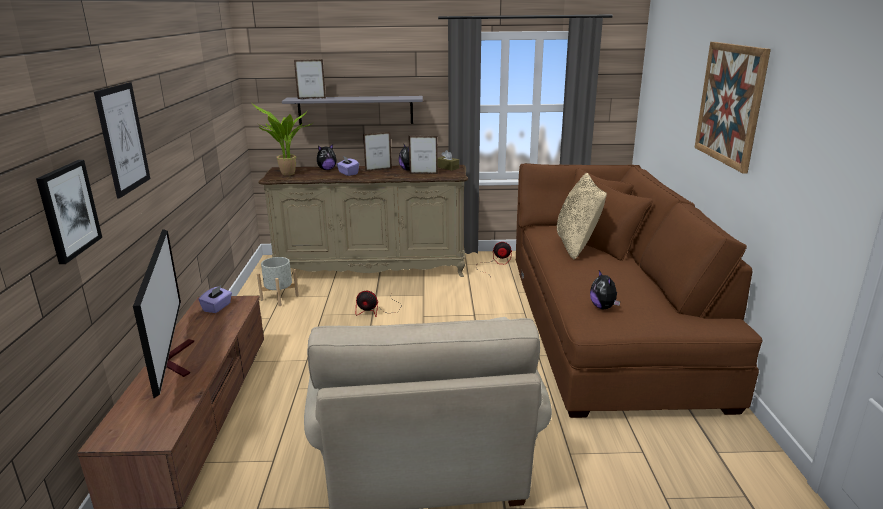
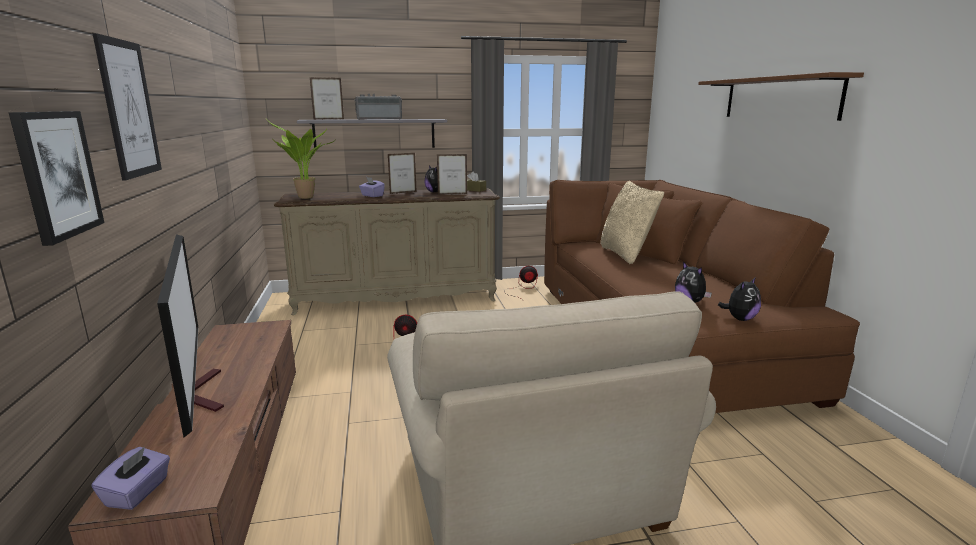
camera: 10 degrees left, 5 degrees down
purple tissue box [199,285,232,313] -> purple tissue box moved to [91,447,170,510]
grey planter [257,257,299,306] -> none
plush toy [317,144,337,170] -> plush toy moved to [718,277,761,321]
picture [694,42,771,174] -> brown shelf [698,72,864,121]
none -> radio [354,94,402,119]

